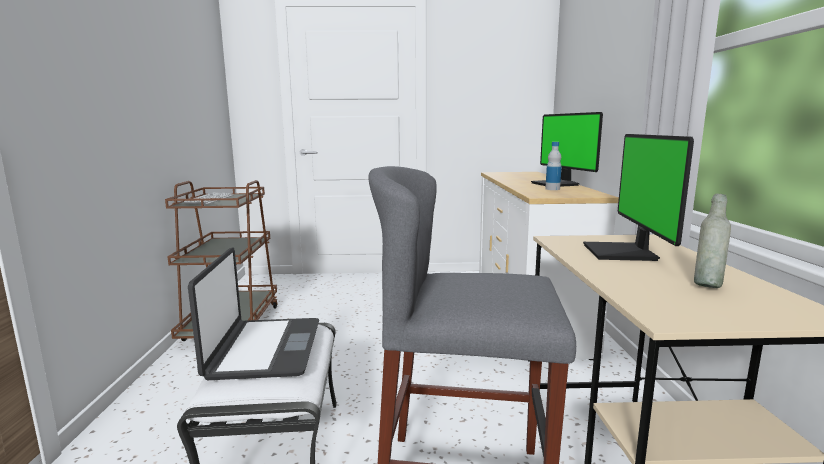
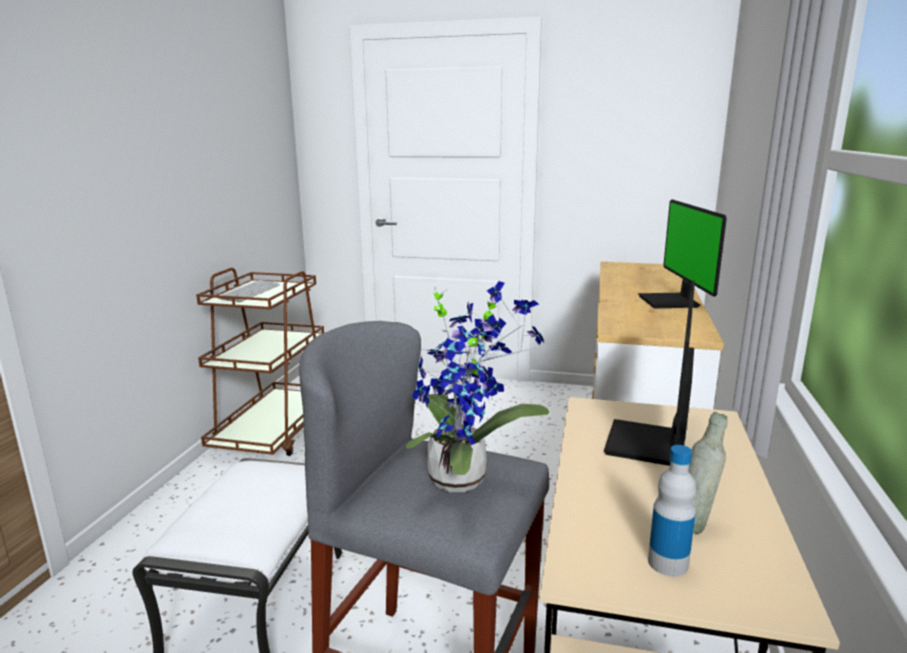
camera: 15 degrees right, 5 degrees up
laptop [188,247,319,380] -> none
bottle [545,142,562,190] -> bottle moved to [648,445,696,576]
none -> potted plant [405,281,550,492]

